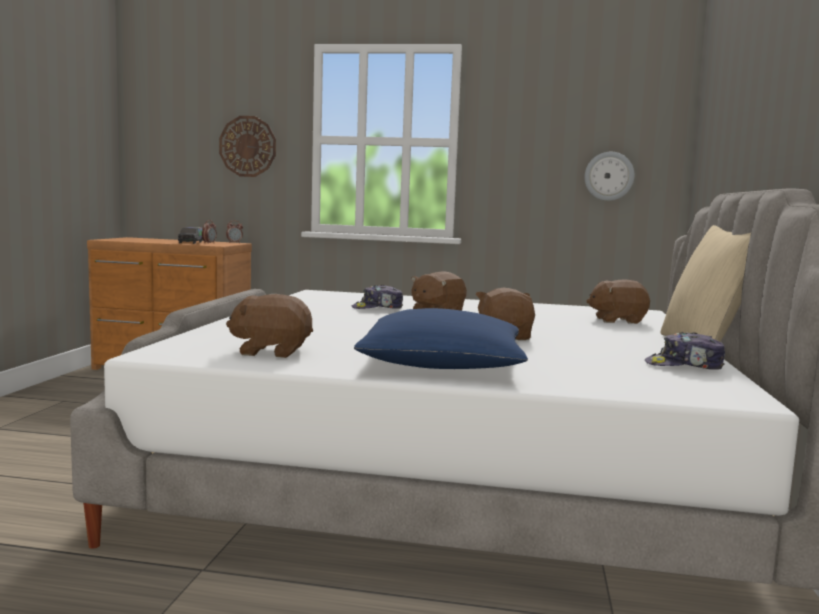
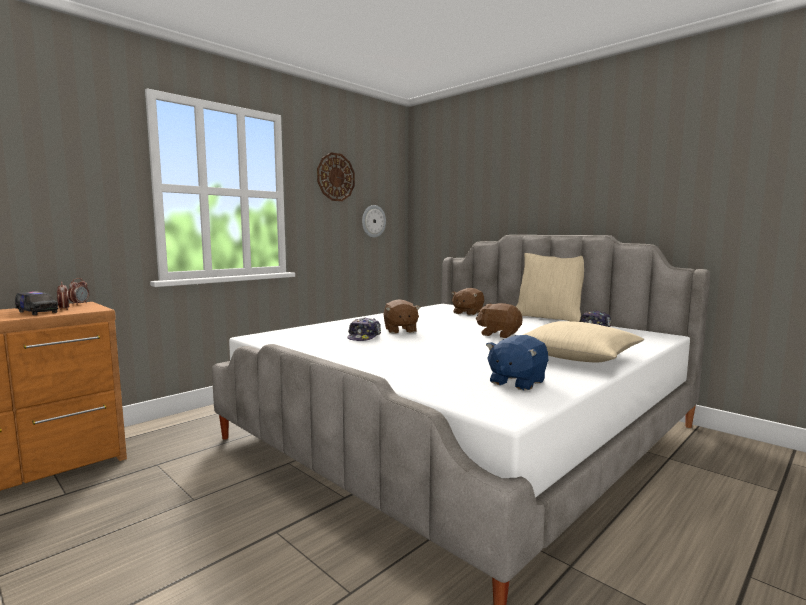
camera: 55 degrees left, 0 degrees up
wall clock [219,116,276,177] -> wall clock moved to [317,152,355,201]
brown plush toy [226,294,313,358] -> blue plush toy [486,335,548,391]
blue pillow [354,308,528,369] -> beige pillow [523,321,644,362]

